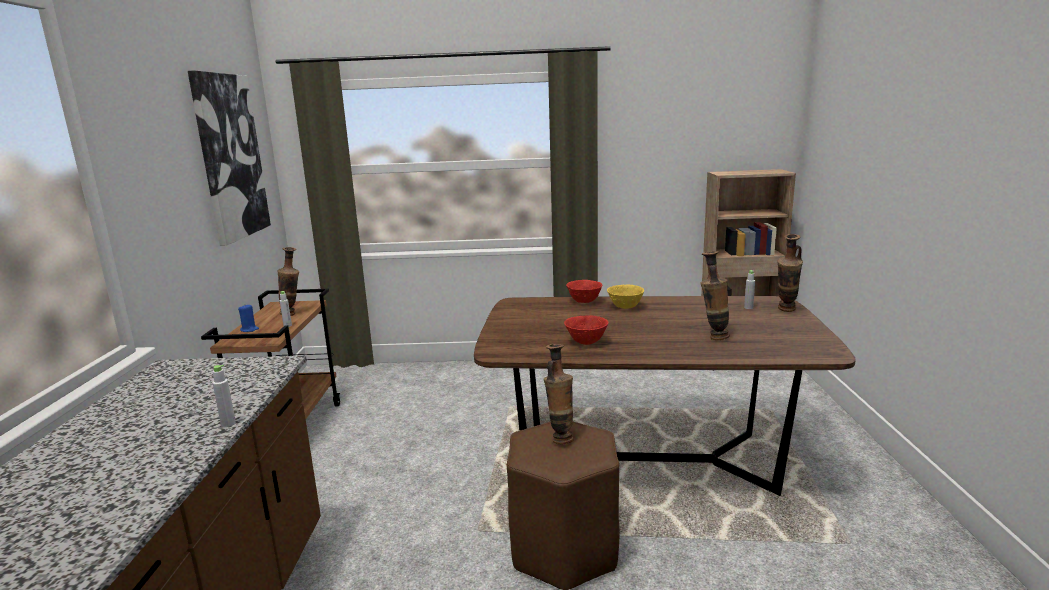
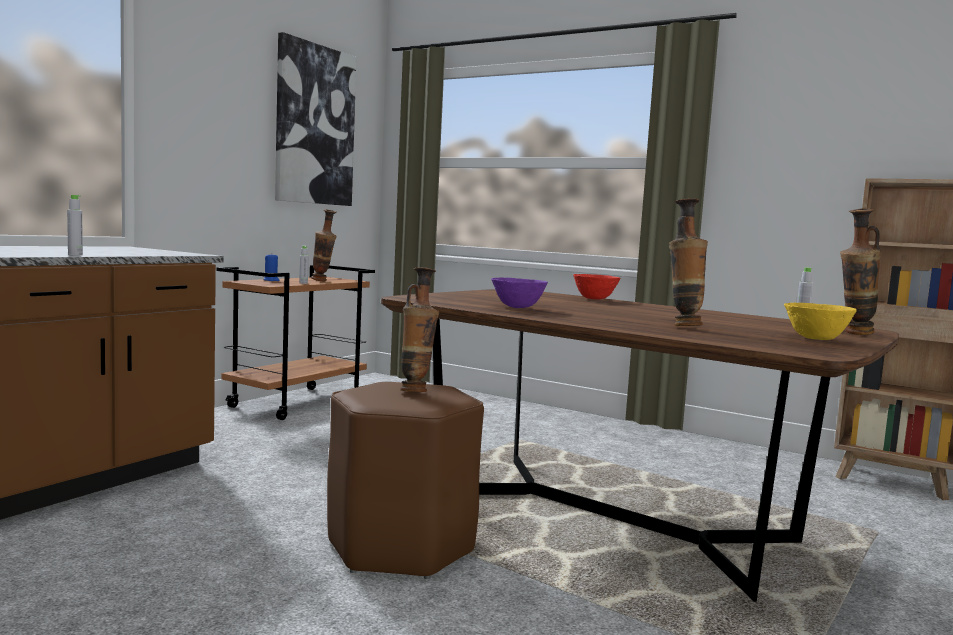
camera: 30 degrees right, 10 degrees down
red bowl [564,315,609,345] -> purple bowl [491,278,548,308]
yellow bowl [607,285,644,309] -> yellow bowl moved to [784,303,857,340]

